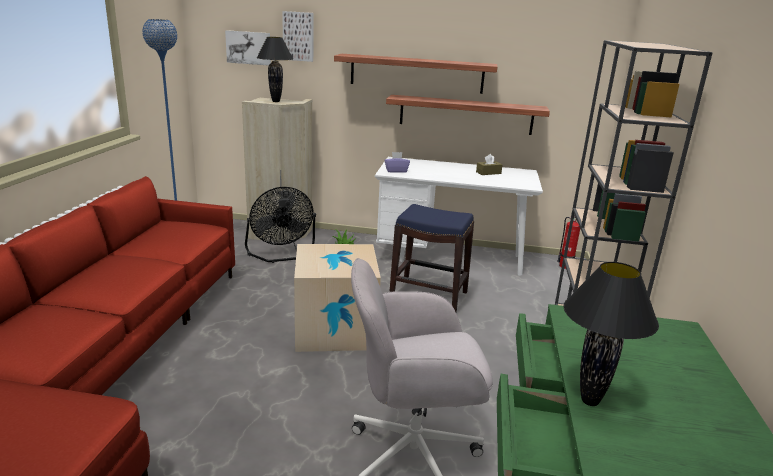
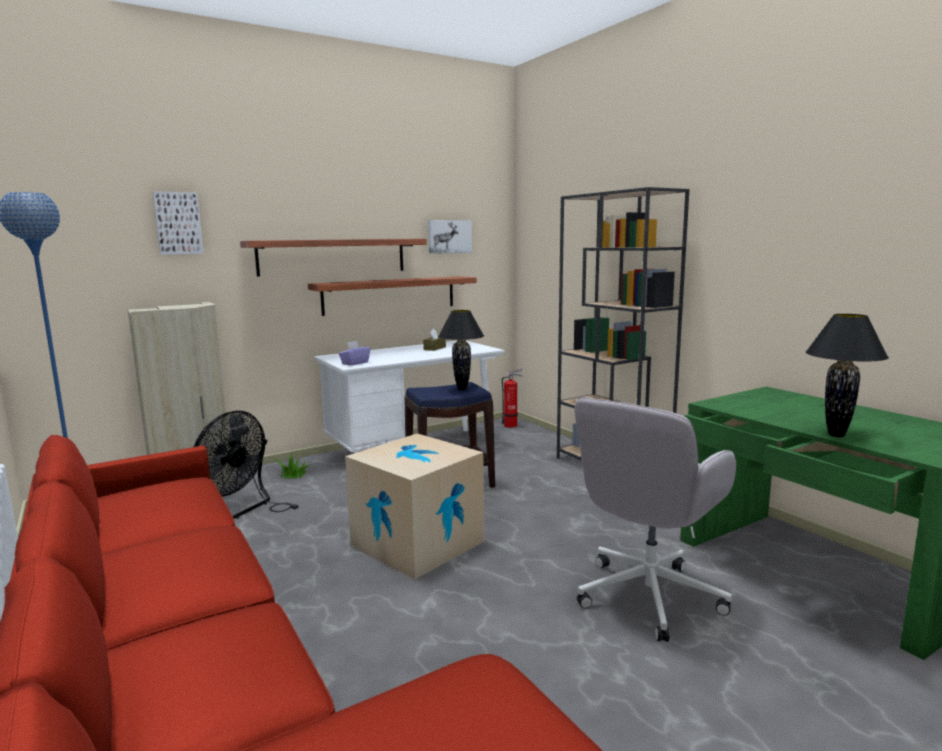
camera: 40 degrees left, 10 degrees down
picture [225,30,271,65] -> picture moved to [428,220,472,254]
black table lamp [257,37,293,102] -> black table lamp moved to [438,310,484,390]

